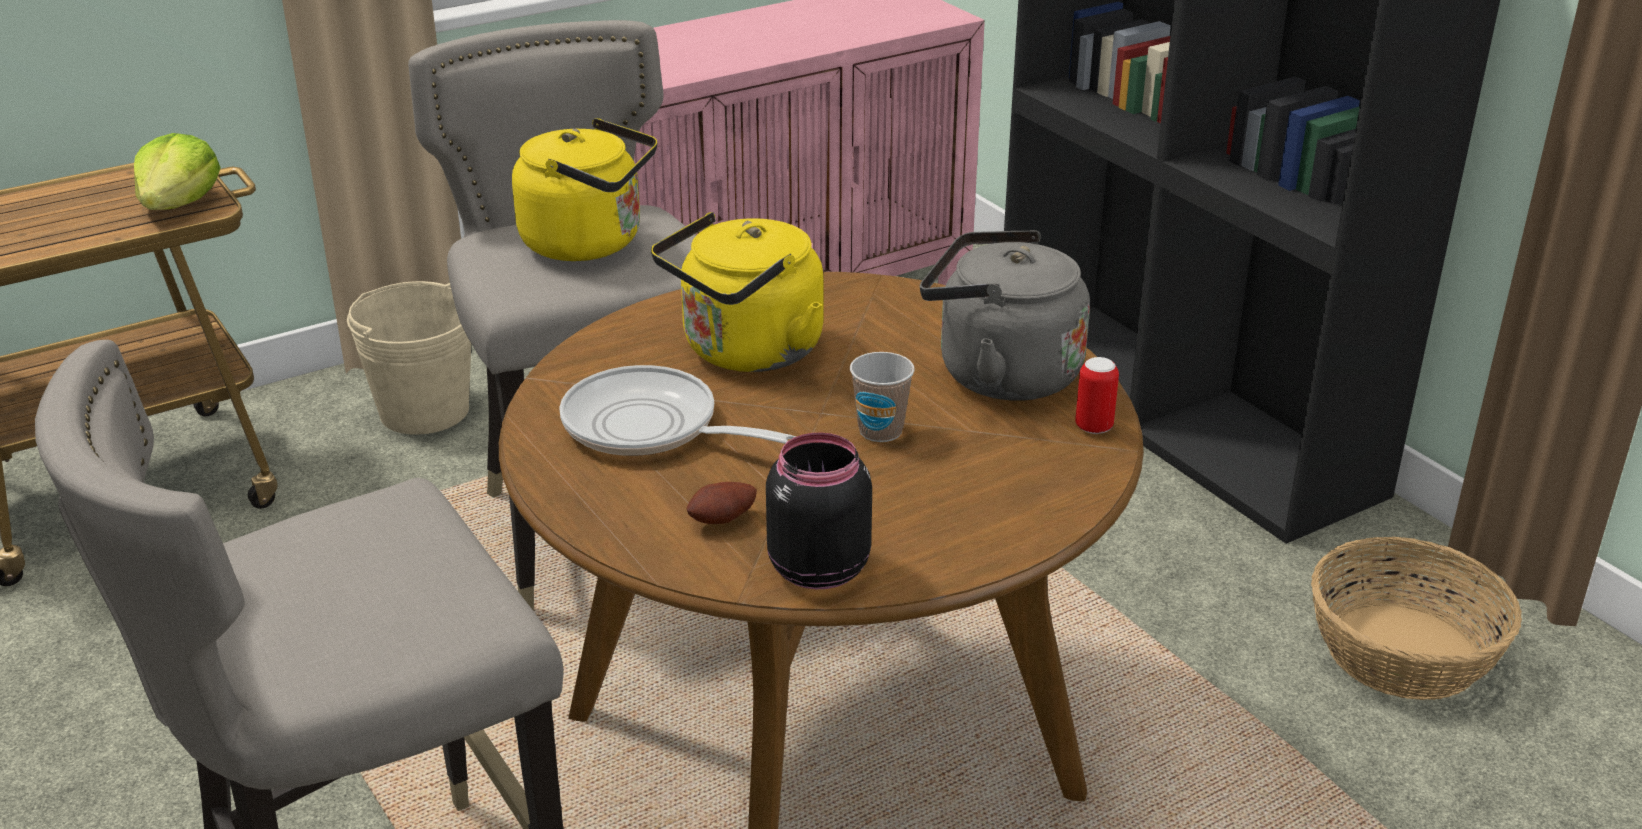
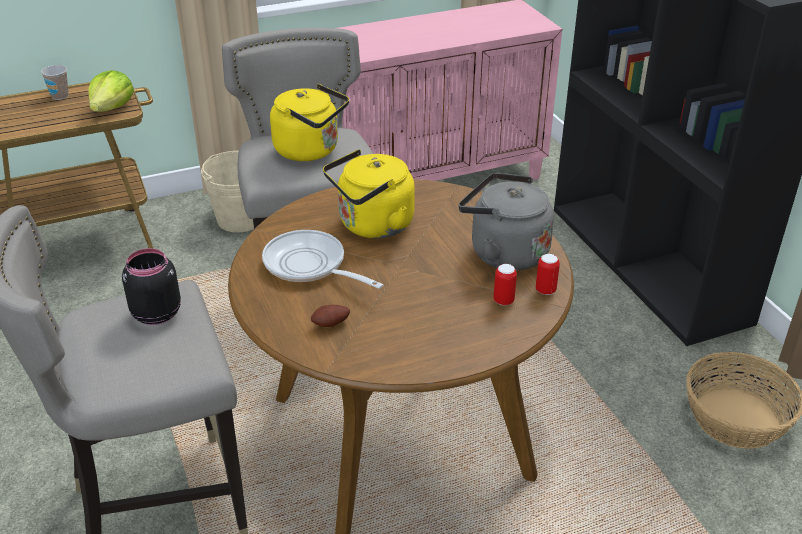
camera: 10 degrees right, 5 degrees up
black jar [766,432,872,589] -> black jar moved to [122,248,181,325]
cup [850,352,915,442] -> cup moved to [41,65,69,100]
none -> can [493,264,517,305]

